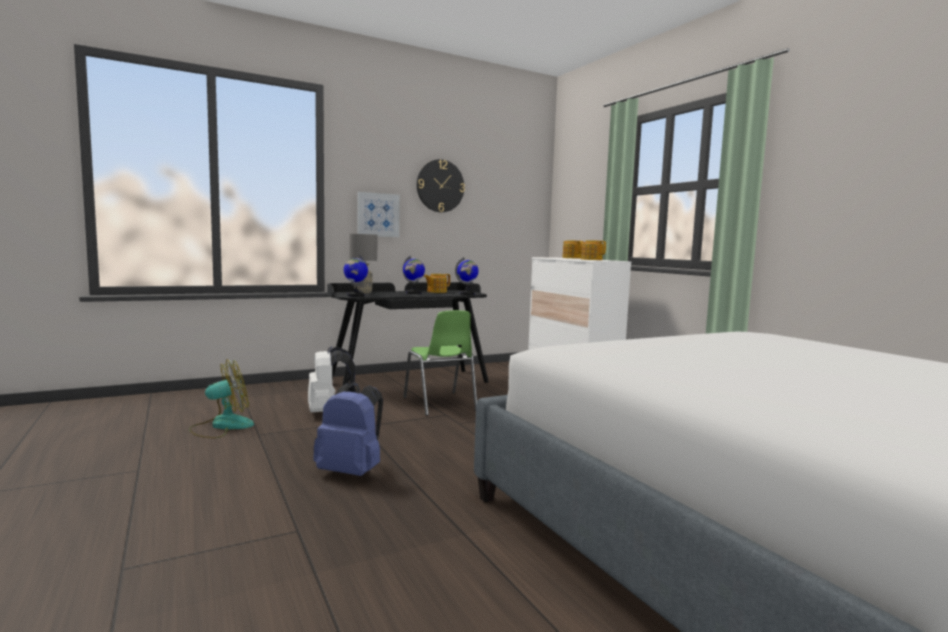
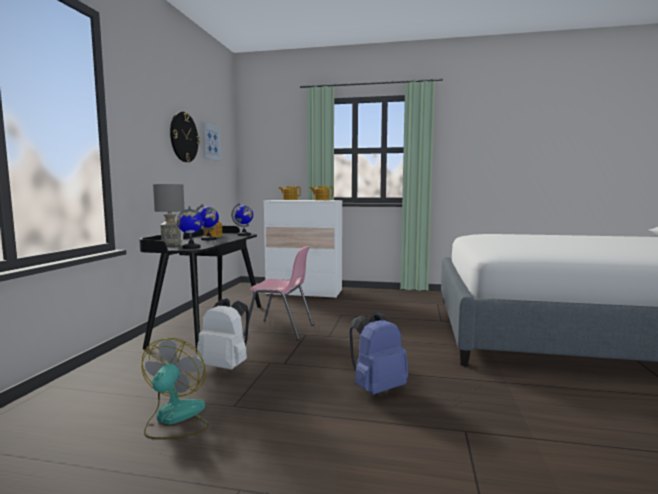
camera: 50 degrees left, 0 degrees up
picture [357,192,400,237] -> picture moved to [202,122,221,161]
green chair [403,310,477,416] -> pink chair [243,246,314,340]

